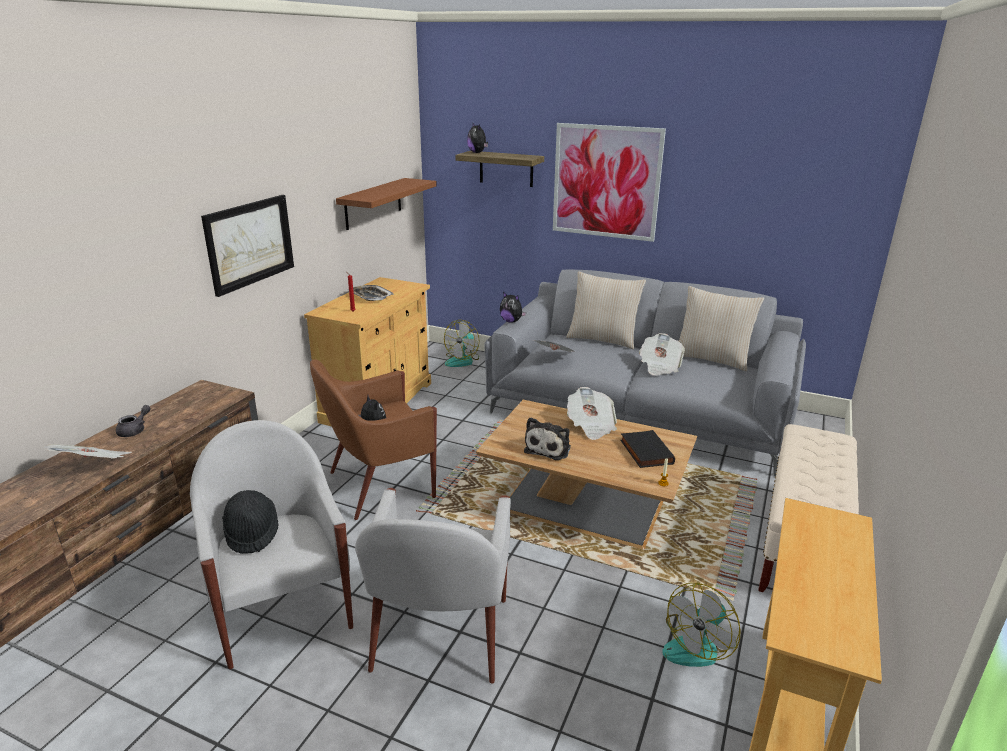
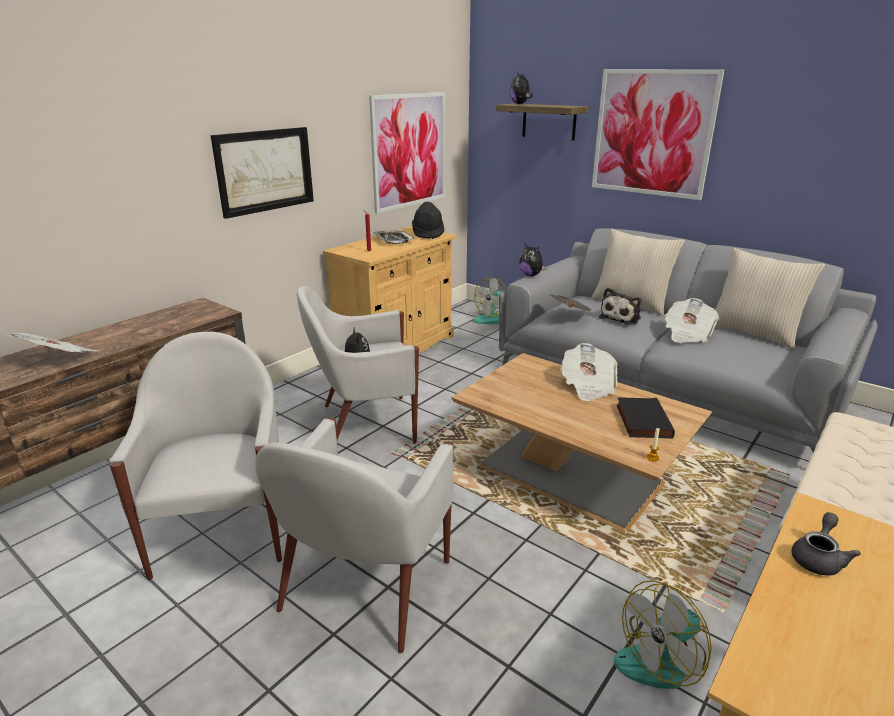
camera: 15 degrees right, 0 degrees up
grey teapot [116,405,151,437] -> grey teapot moved to [791,512,861,576]
black hat [222,490,278,554] -> black hat moved to [412,202,444,239]
brown armchair [310,359,437,520] -> white armchair [297,286,419,444]
brown shelf [336,178,437,230] -> picture [369,92,445,214]
plush toy [524,418,571,460] -> plush toy moved to [599,288,641,325]

